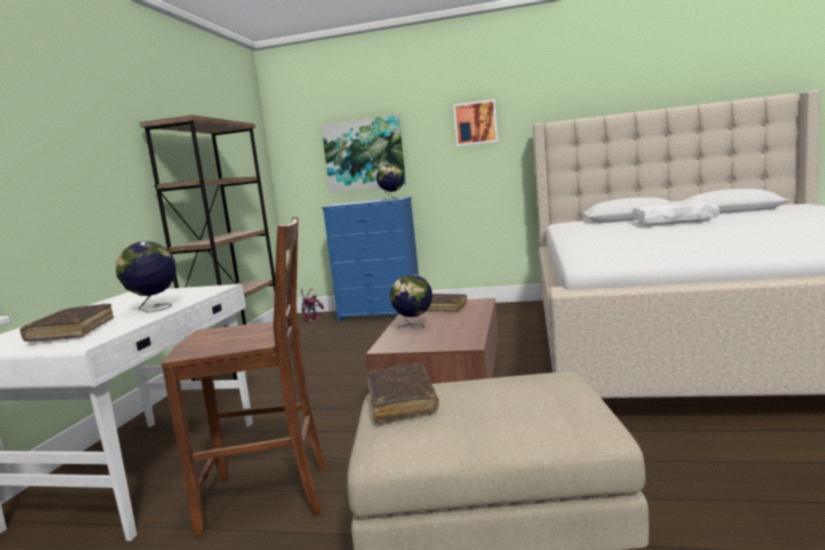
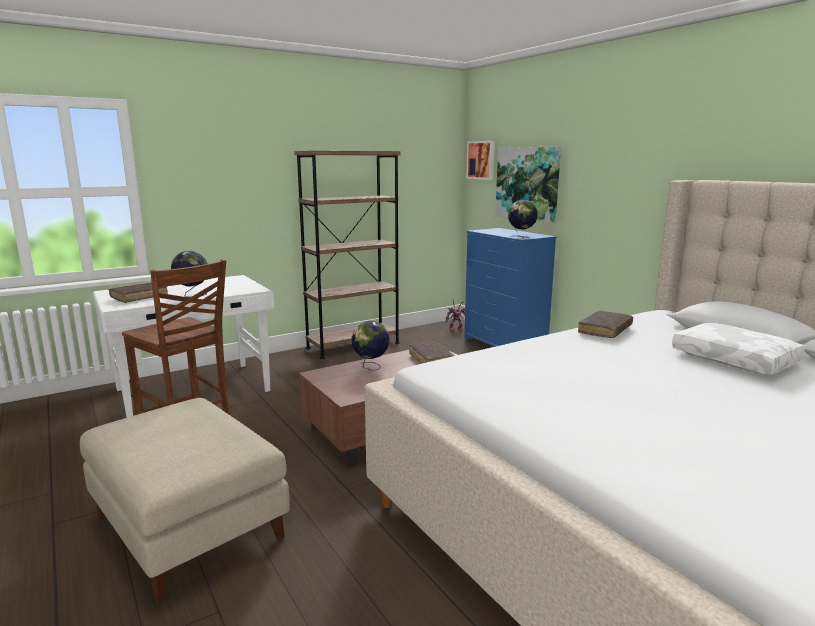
camera: 45 degrees right, 5 degrees up
brown book [368,363,439,423] -> brown book moved to [578,311,633,338]
picture [453,99,498,146] -> picture moved to [466,141,495,180]

